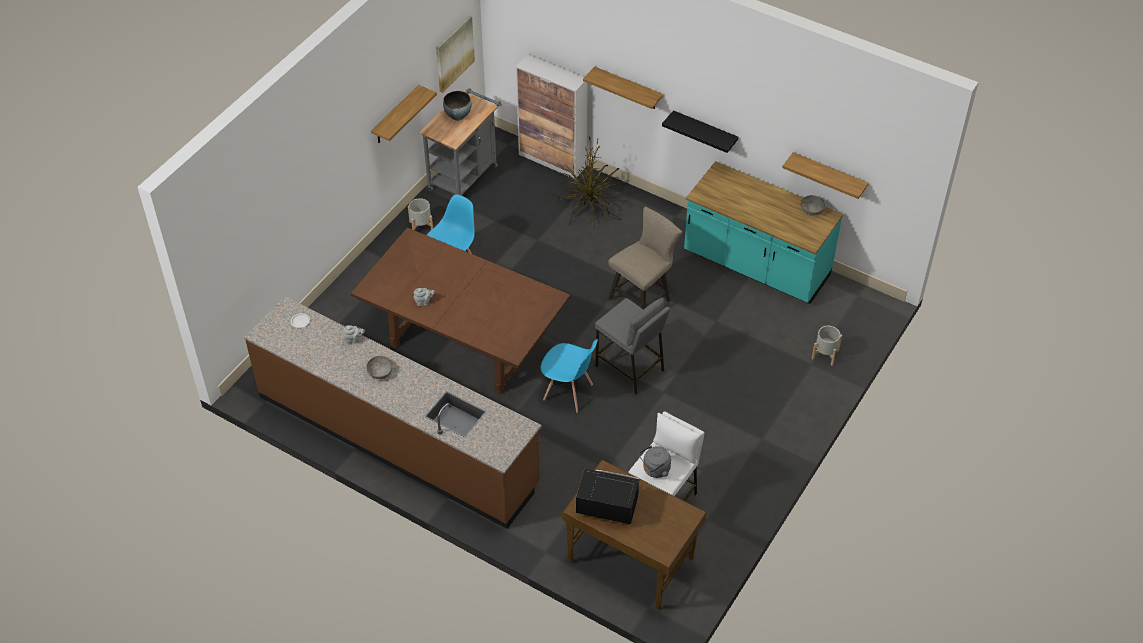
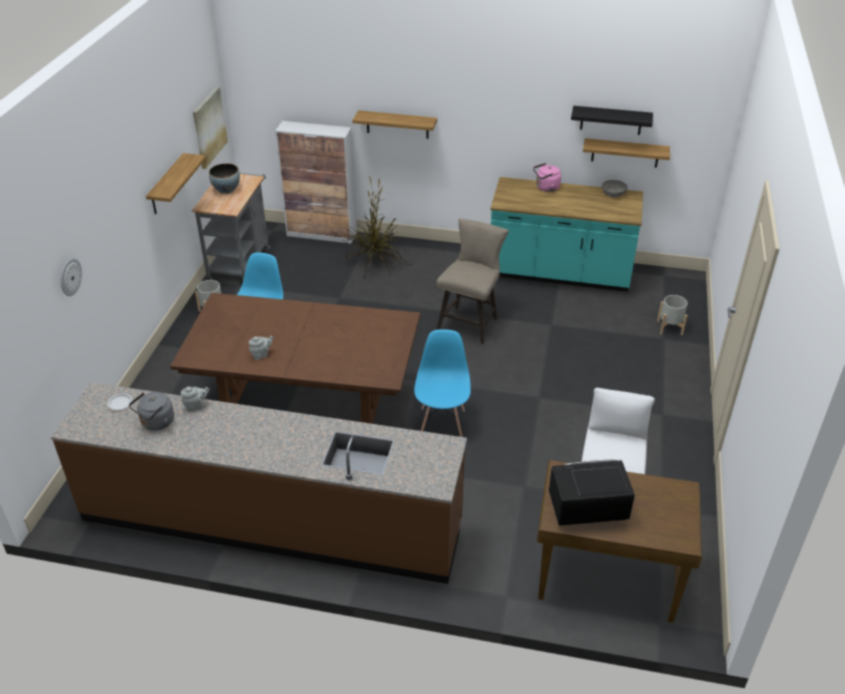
camera: 20 degrees left, 10 degrees down
grey bowl [366,356,393,379] -> none
blue chair [541,339,598,413] -> blue chair turned 90 degrees counterclockwise [414,329,471,437]
grey stool [595,297,670,395] -> none
grey kettle [638,446,671,478] -> grey kettle moved to [129,392,174,431]
black shelf [662,110,738,153] -> black shelf moved to [571,106,653,135]
none -> wall clock [61,258,82,296]
none -> pink kettle [533,163,561,192]

